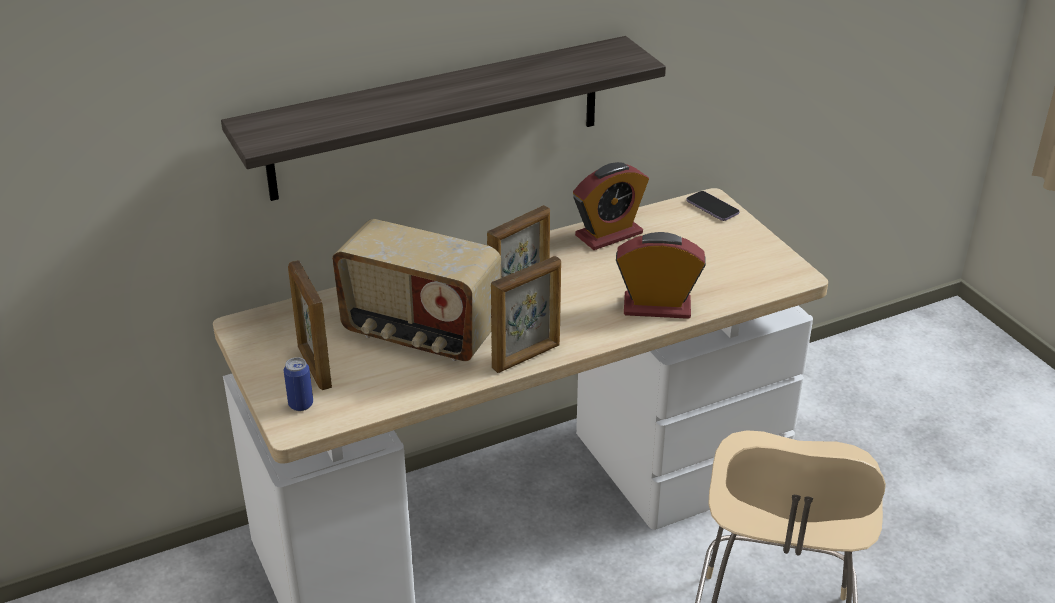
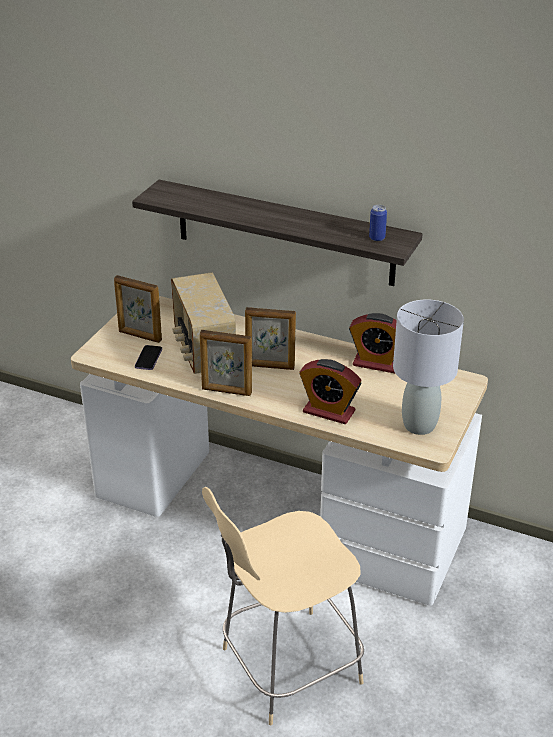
camera: 50 degrees right, 0 degrees up
can [284,357,313,411] -> can moved to [369,205,387,241]
picture frame [288,260,332,390] -> picture frame turned 90 degrees counterclockwise [114,275,162,343]
alarm clock [616,232,706,319] -> alarm clock turned 150 degrees clockwise [299,359,362,424]
phone [686,191,739,221] -> phone moved to [135,345,162,370]
none -> grey table lamp [393,300,464,435]

